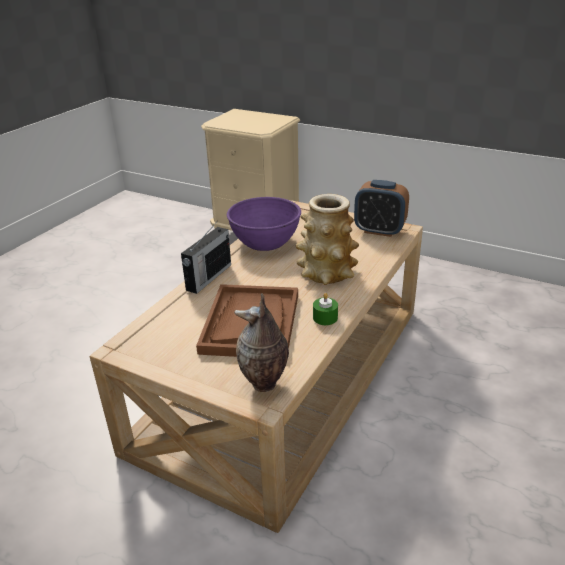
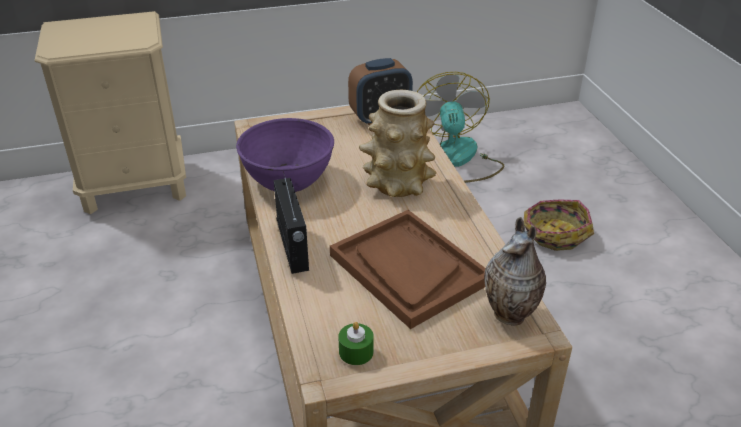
camera: 45 degrees left, 5 degrees up
green candle [313,293,338,325] -> green candle moved to [338,322,374,365]
none -> fan [417,72,504,183]
none -> basket [515,200,594,251]

